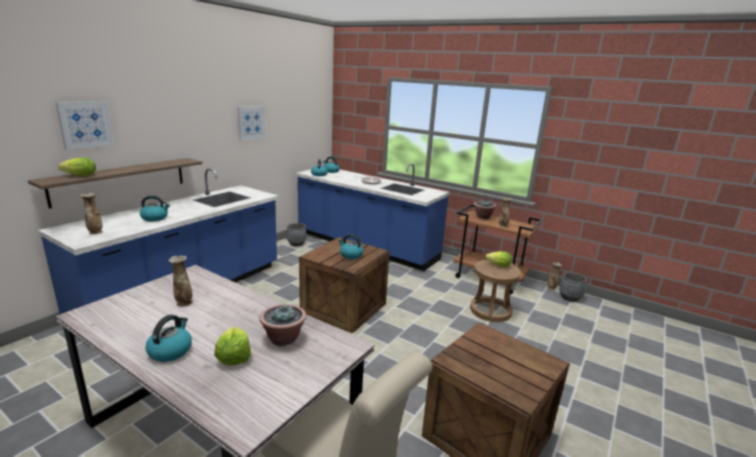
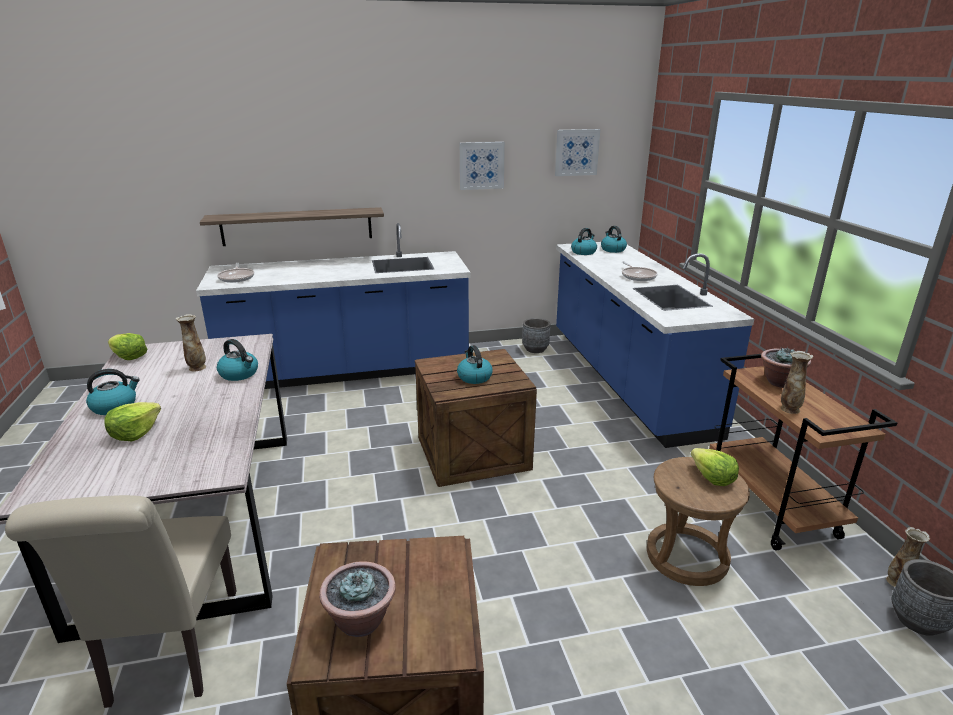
camera: 45 degrees right, 5 degrees up
picture [56,101,115,150] -> picture moved to [555,129,600,176]
lettuce [58,157,96,176] -> lettuce moved to [108,333,147,360]
vase [80,193,103,235] -> frying pan [217,263,254,283]
kettle [140,195,170,221] -> kettle moved to [217,339,258,381]
potted plant [260,304,306,346] -> potted plant moved to [319,561,396,637]

